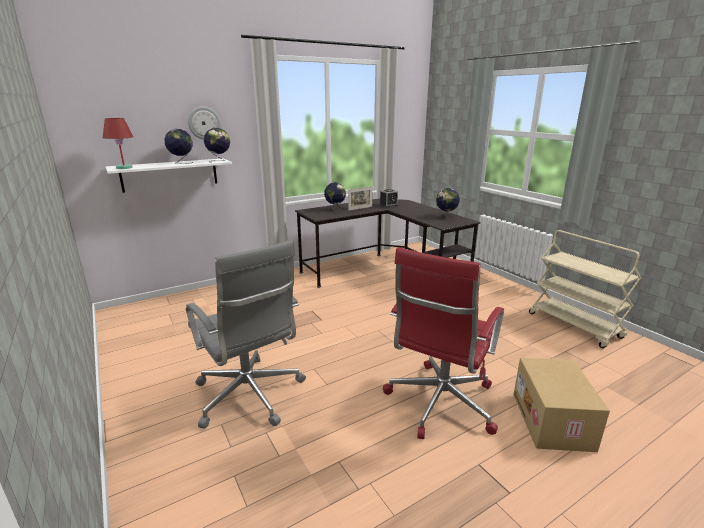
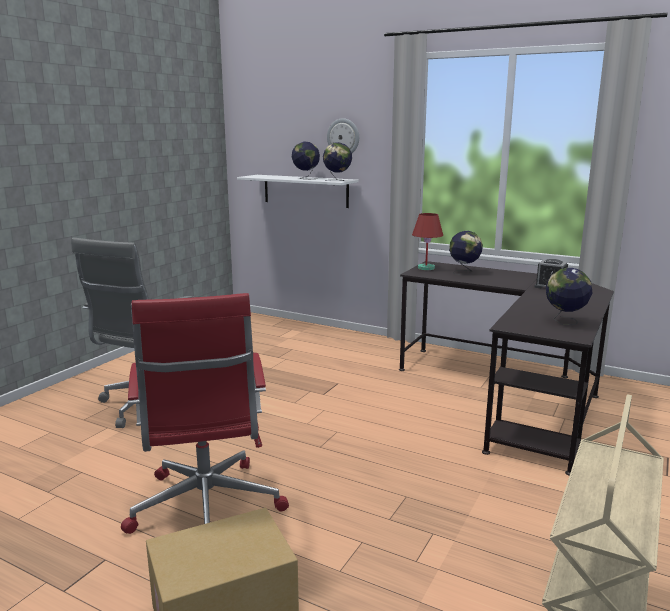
camera: 60 degrees right, 5 degrees down
red table lamp [103,118,133,169] -> red table lamp moved to [412,213,443,270]
picture frame [348,186,373,211] -> none
red office chair [383,247,504,439] -> red office chair turned 105 degrees counterclockwise [121,293,289,534]

